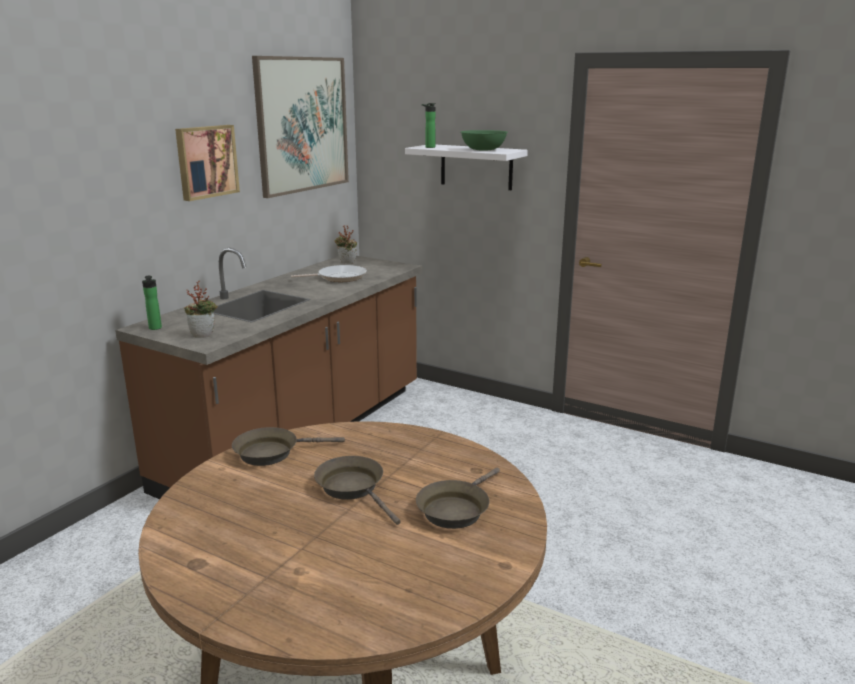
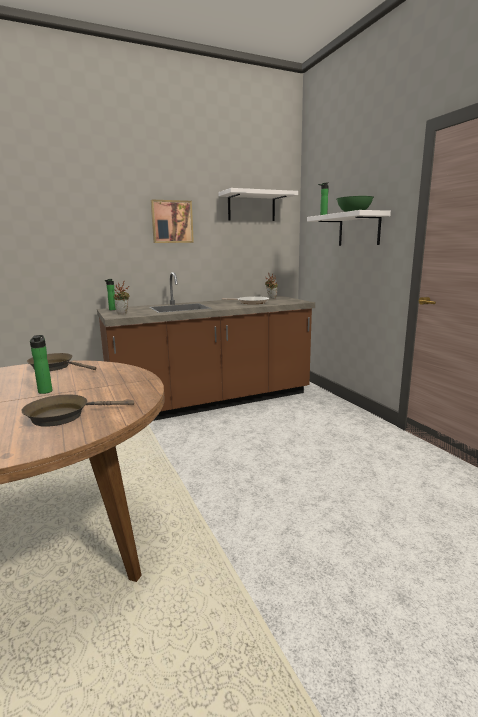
camera: 35 degrees right, 5 degrees down
picture [252,56,349,198] -> white shelf [219,188,298,221]
brown frying pan [314,456,401,525] -> bottle [30,335,52,394]

